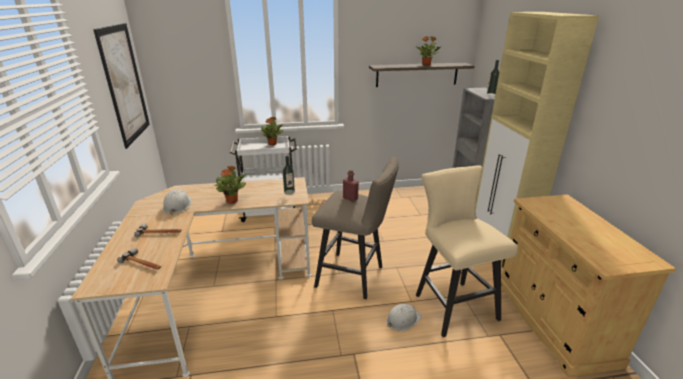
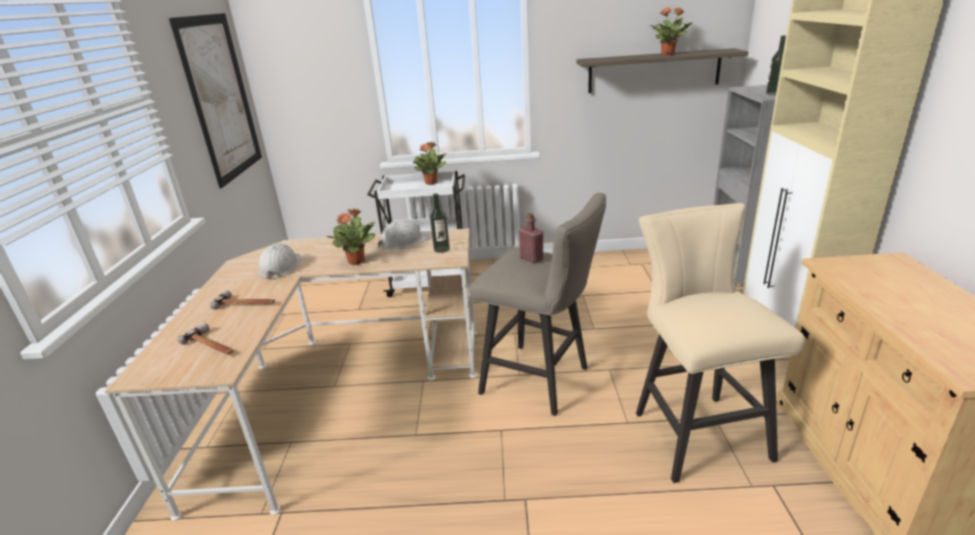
camera: 10 degrees right, 0 degrees up
white hard hat [386,304,422,331] -> white hard hat moved to [378,220,430,249]

